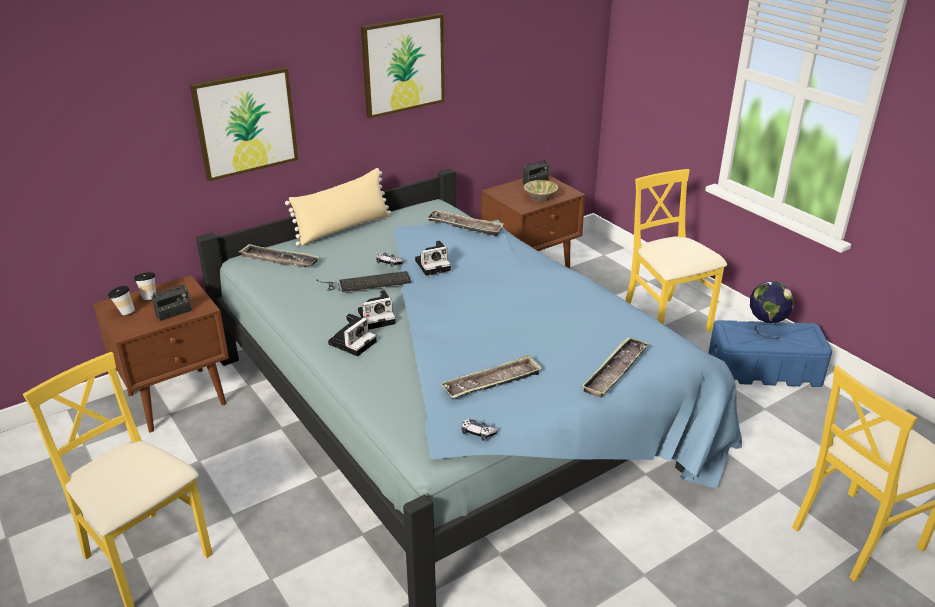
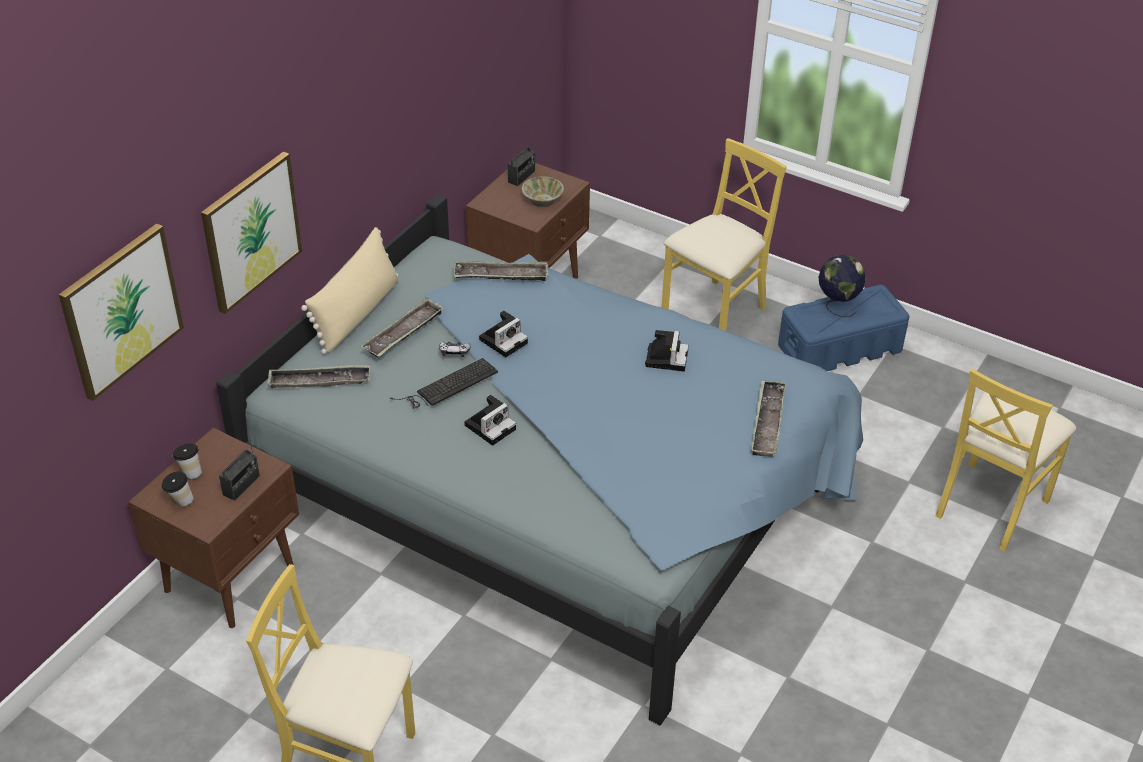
camera: 25 degrees left, 10 degrees up
camera [328,314,376,356] -> camera moved to [645,330,689,372]
picture [361,13,445,118] -> picture moved to [59,223,184,401]
tray [441,355,542,399] -> tray moved to [362,297,444,358]
game controller [461,418,498,441] -> none
yellow chair [625,169,727,332] -> yellow chair turned 90 degrees clockwise [661,138,787,331]

